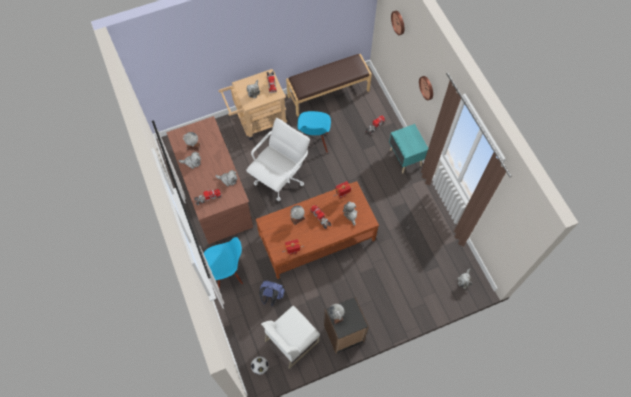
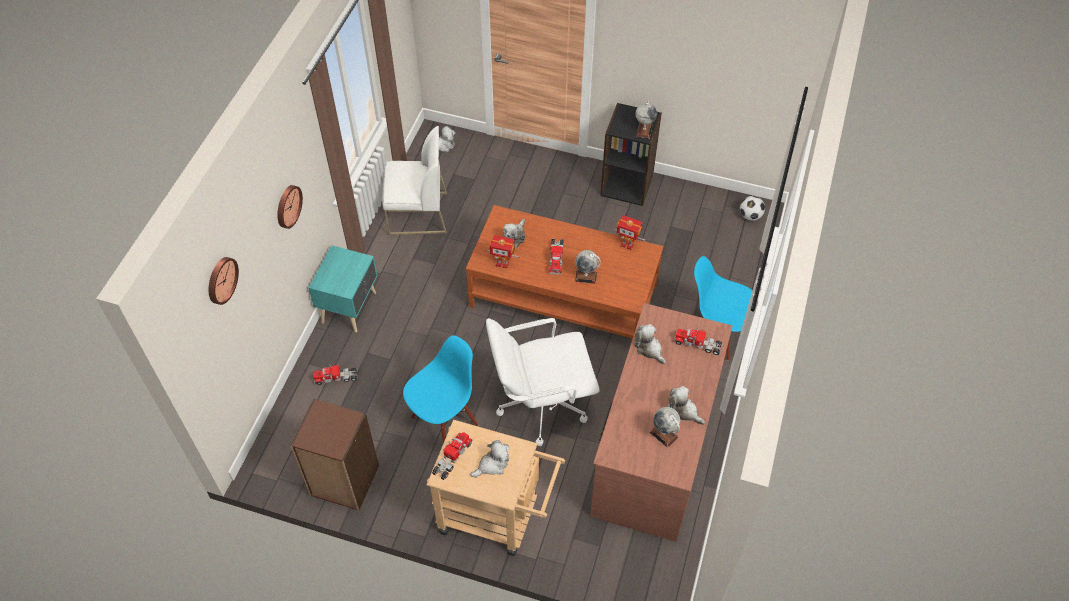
camera: 140 degrees left, 10 degrees down
blue backpack [259,281,285,306] -> none
white chair [261,306,320,369] -> white chair moved to [382,126,447,235]
brown bench [286,54,372,117] -> brown bookcase [290,399,379,511]

